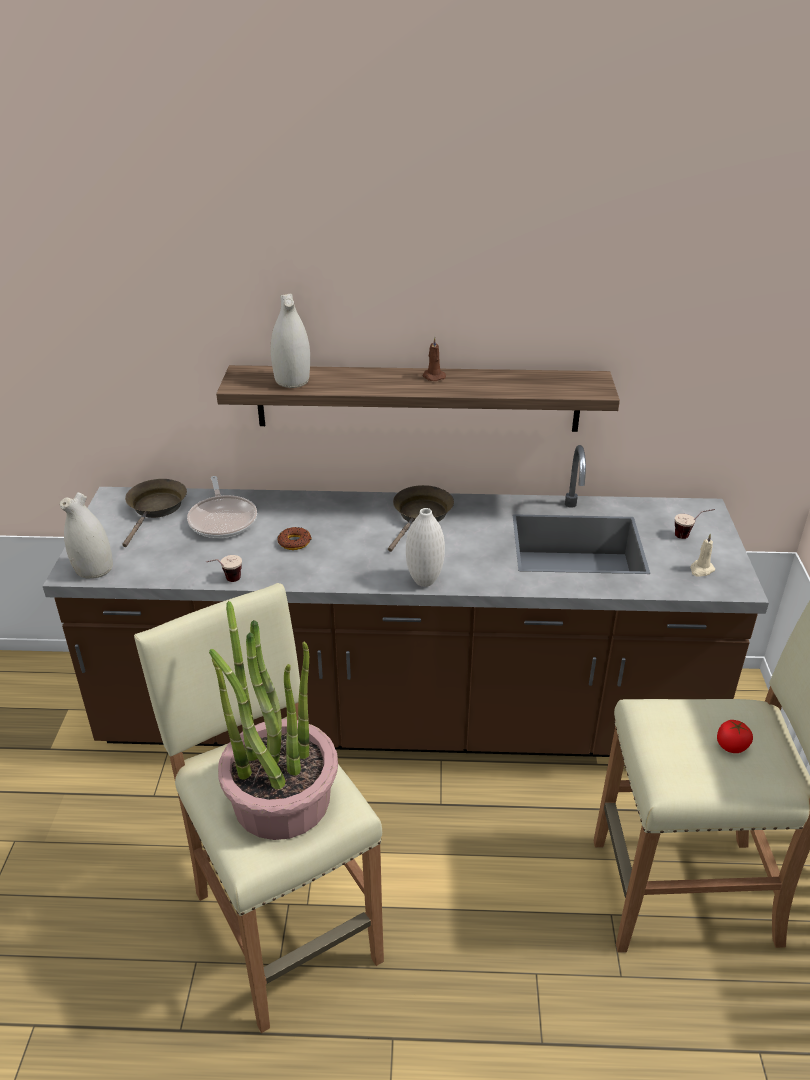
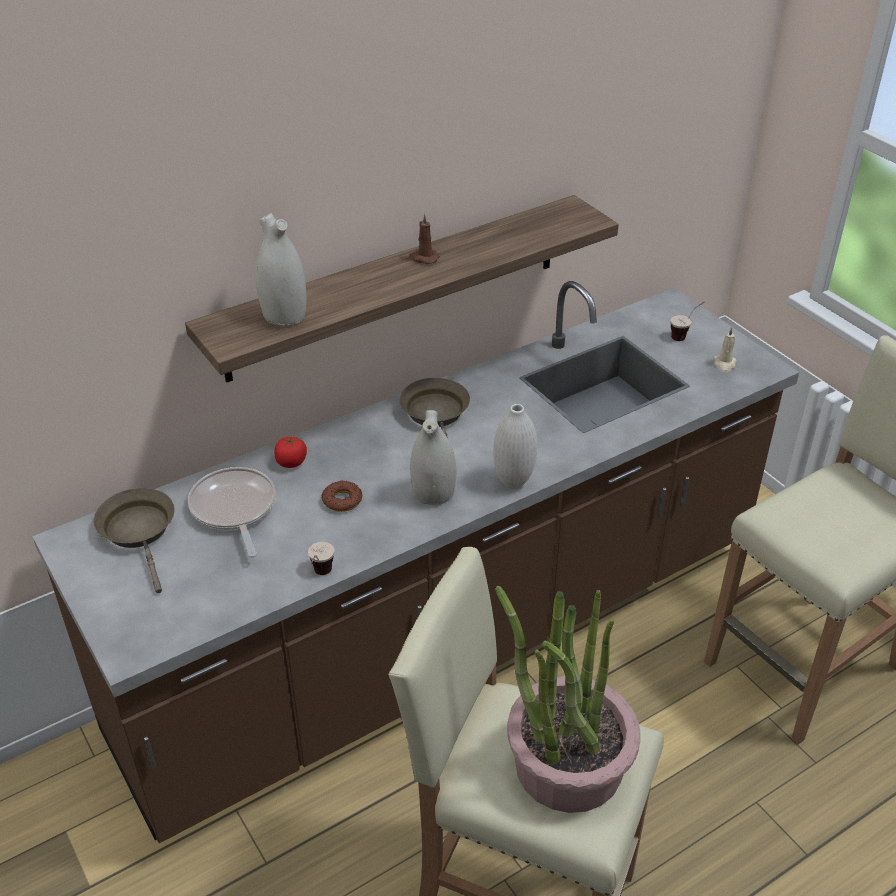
camera: 35 degrees left, 5 degrees up
white vase [60,492,113,579] -> white vase moved to [410,410,457,505]
frying pan [187,476,257,538] -> frying pan turned 150 degrees counterclockwise [188,467,276,558]
tomato [717,720,753,753] -> tomato moved to [274,436,307,468]

